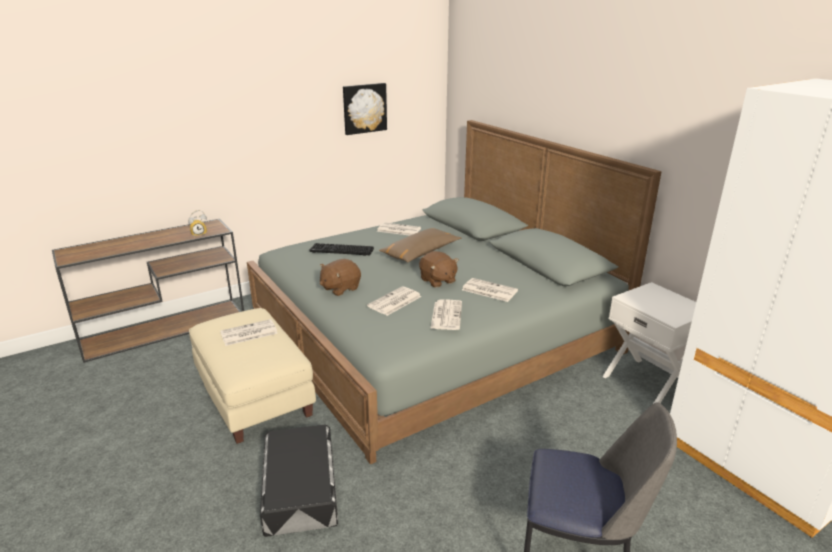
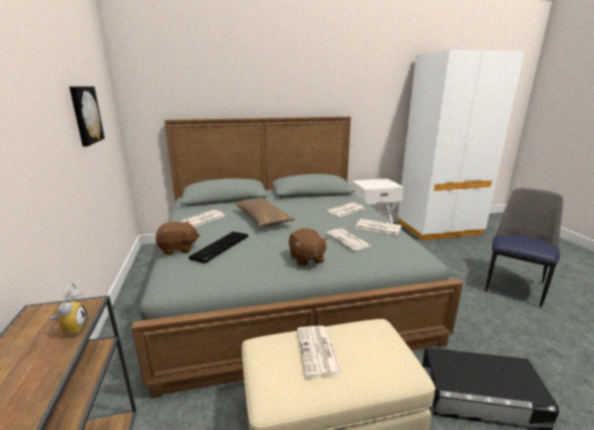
camera: 70 degrees left, 5 degrees down
brown plush toy [419,251,459,288] -> brown plush toy moved to [156,220,200,255]

